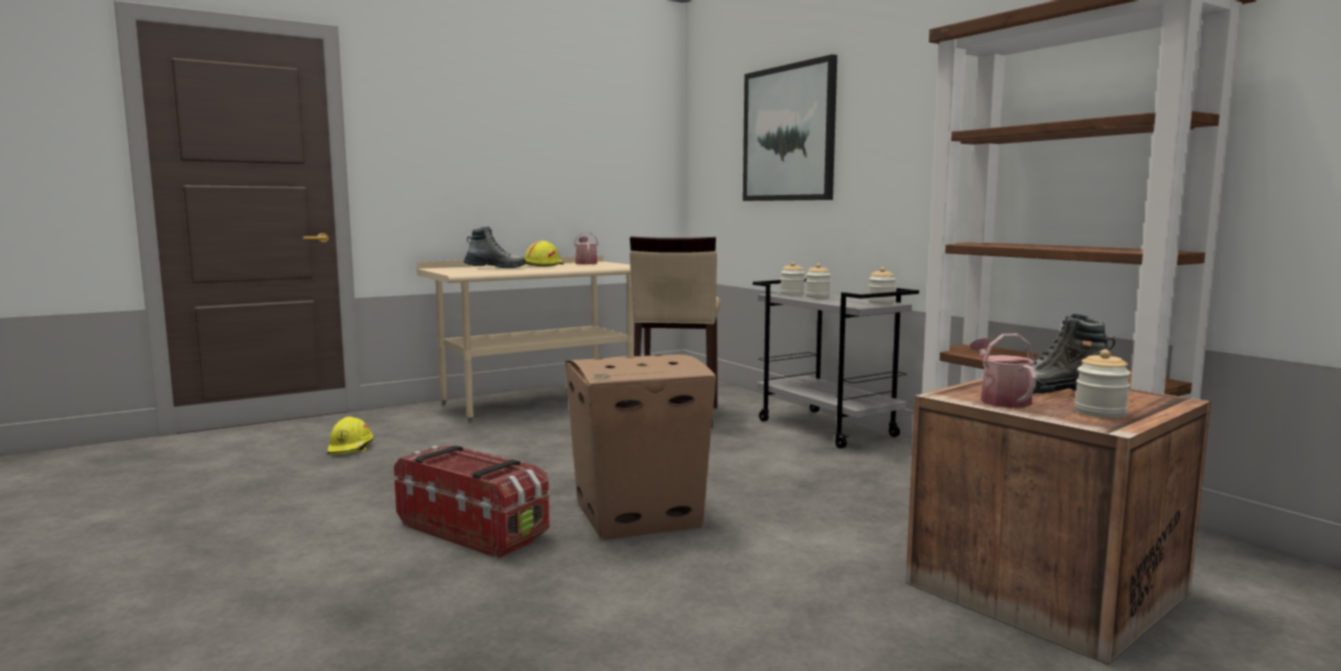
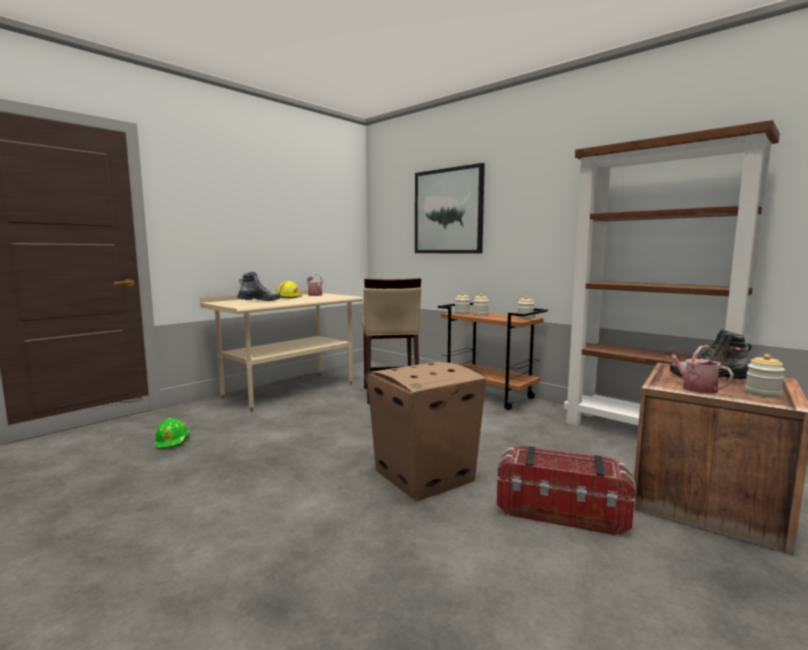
camera: 15 degrees left, 0 degrees up
yellow hard hat [327,417,374,455] -> green hard hat [155,418,190,450]
storage box [394,446,550,559] -> storage box moved to [497,446,636,537]
grey cart [753,278,919,449] -> brown cart [438,303,548,410]

